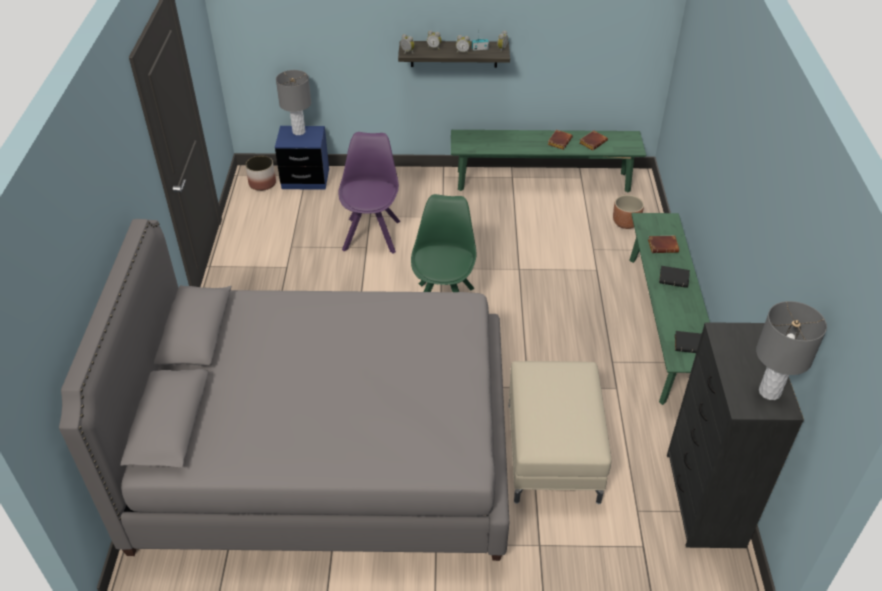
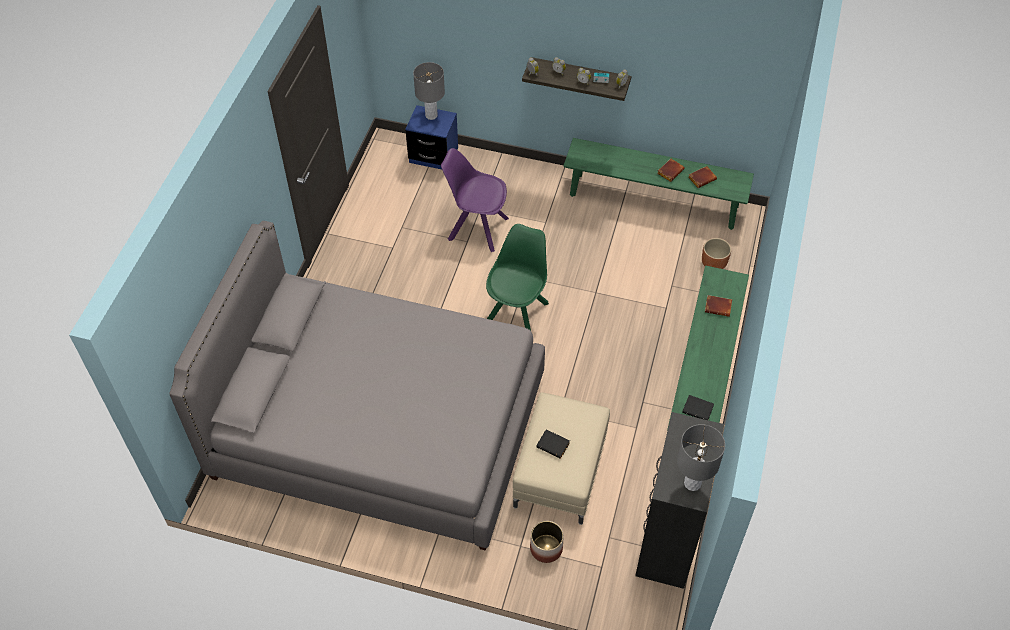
camera: 15 degrees right, 10 degrees up
planter [245,156,276,191] -> planter moved to [530,521,564,563]
purple chair [339,132,401,254] -> purple chair turned 90 degrees counterclockwise [441,148,509,252]
black book [659,266,690,288] -> black book moved to [536,430,570,459]

